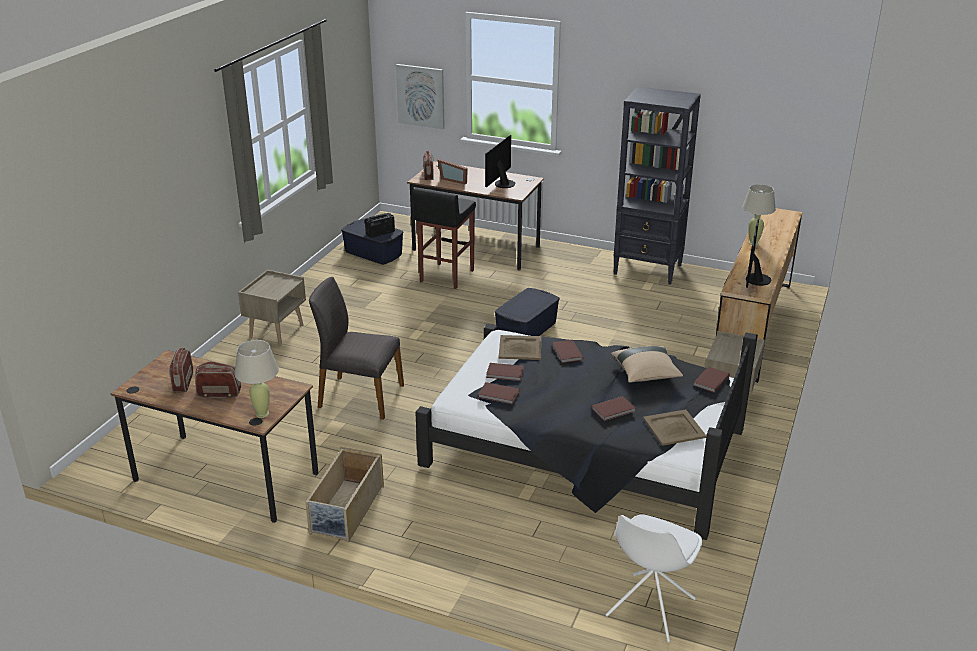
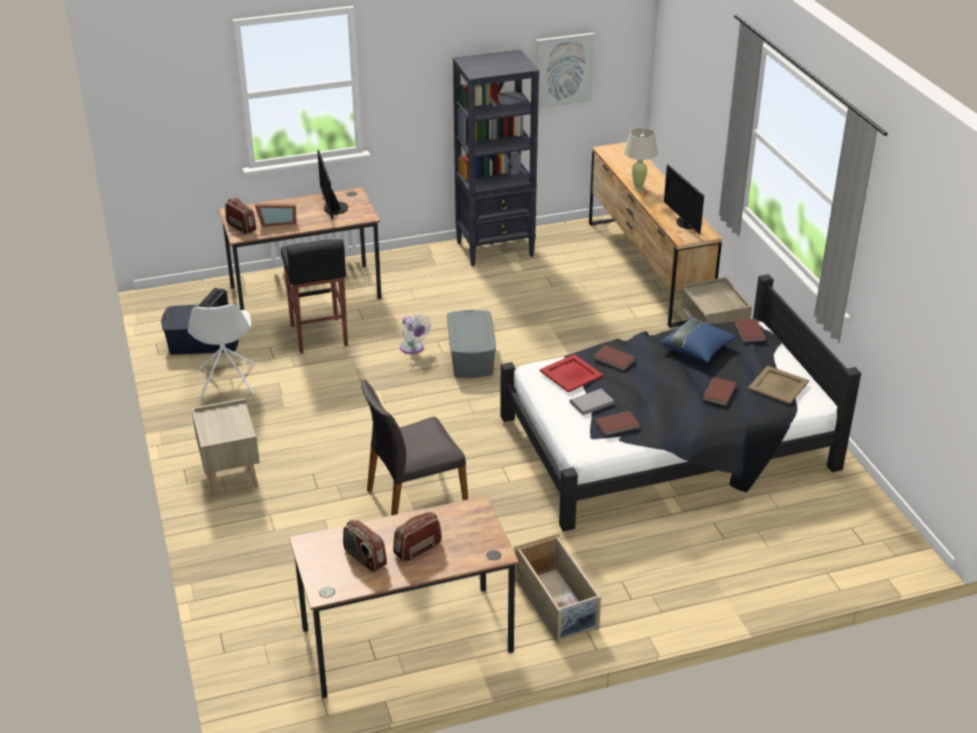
camera: 40 degrees left, 5 degrees up
beige table lamp [234,340,279,418] -> none
picture [396,64,445,129] -> picture moved to [535,33,595,108]
brown book [486,363,524,381] -> grey book [570,389,614,415]
blue storage box [494,288,560,336] -> grey storage box [447,310,496,378]
beige tray [499,335,542,360] -> red tray [540,354,603,392]
white chair [605,514,702,643] -> white chair moved to [188,304,255,399]
beige pillow [611,346,683,383] -> blue pillow [659,317,737,362]
none -> white fan [400,314,431,354]

